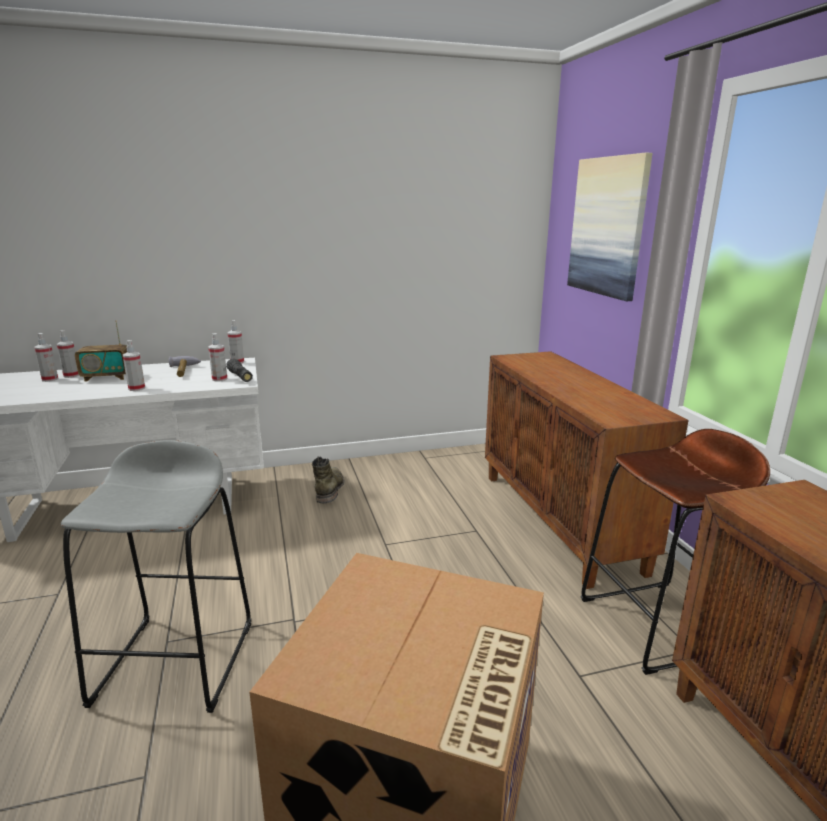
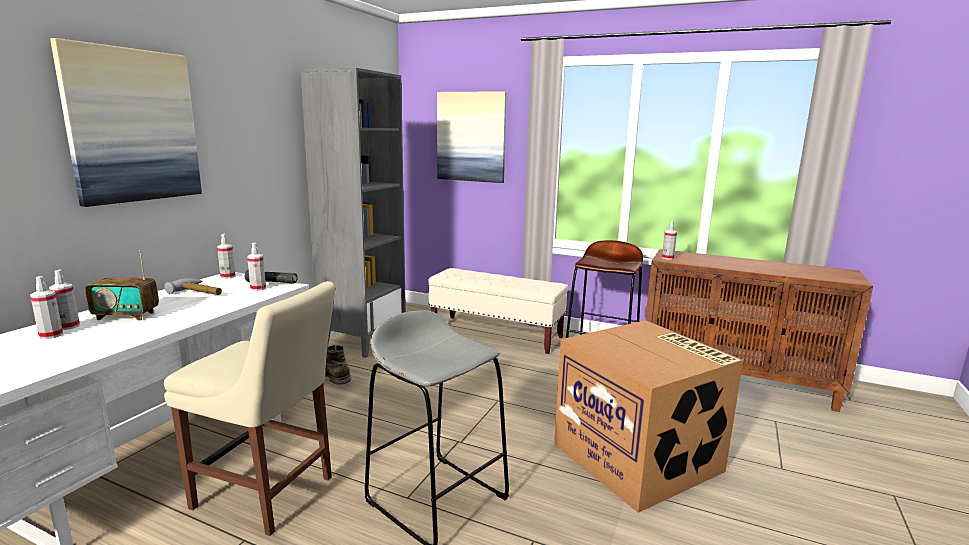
camera: 50 degrees left, 5 degrees down
radio [75,321,127,382] -> radio turned 60 degrees clockwise [85,250,159,321]
spray bottle [123,340,145,391] -> spray bottle moved to [662,221,677,260]
brown cabinet [485,351,689,589] -> beige bench [428,268,568,354]
none -> picture [50,38,202,207]
none -> beige chair [164,281,335,536]
none -> grey bookcase [300,68,406,358]

